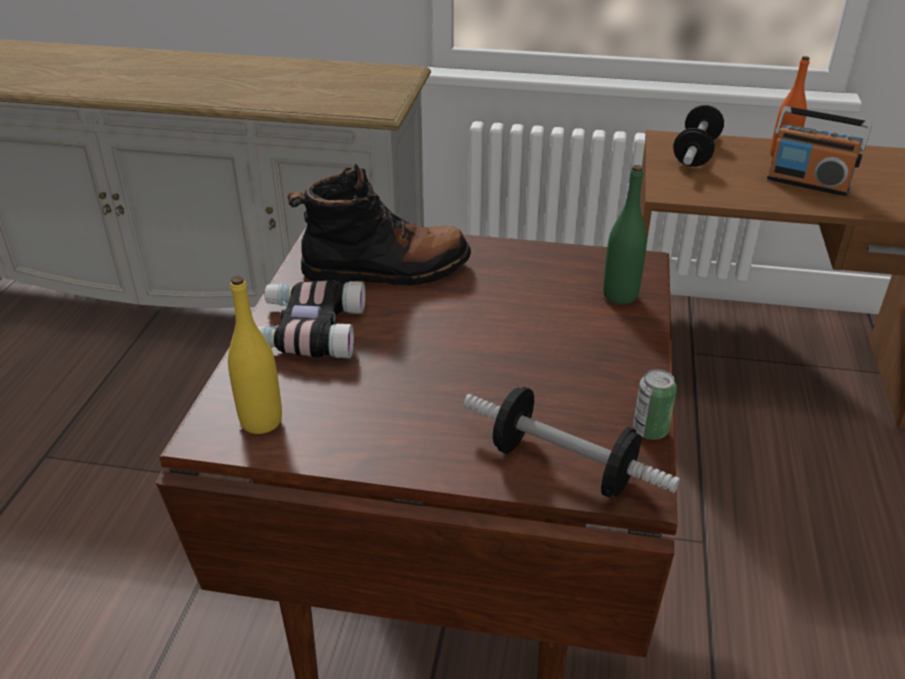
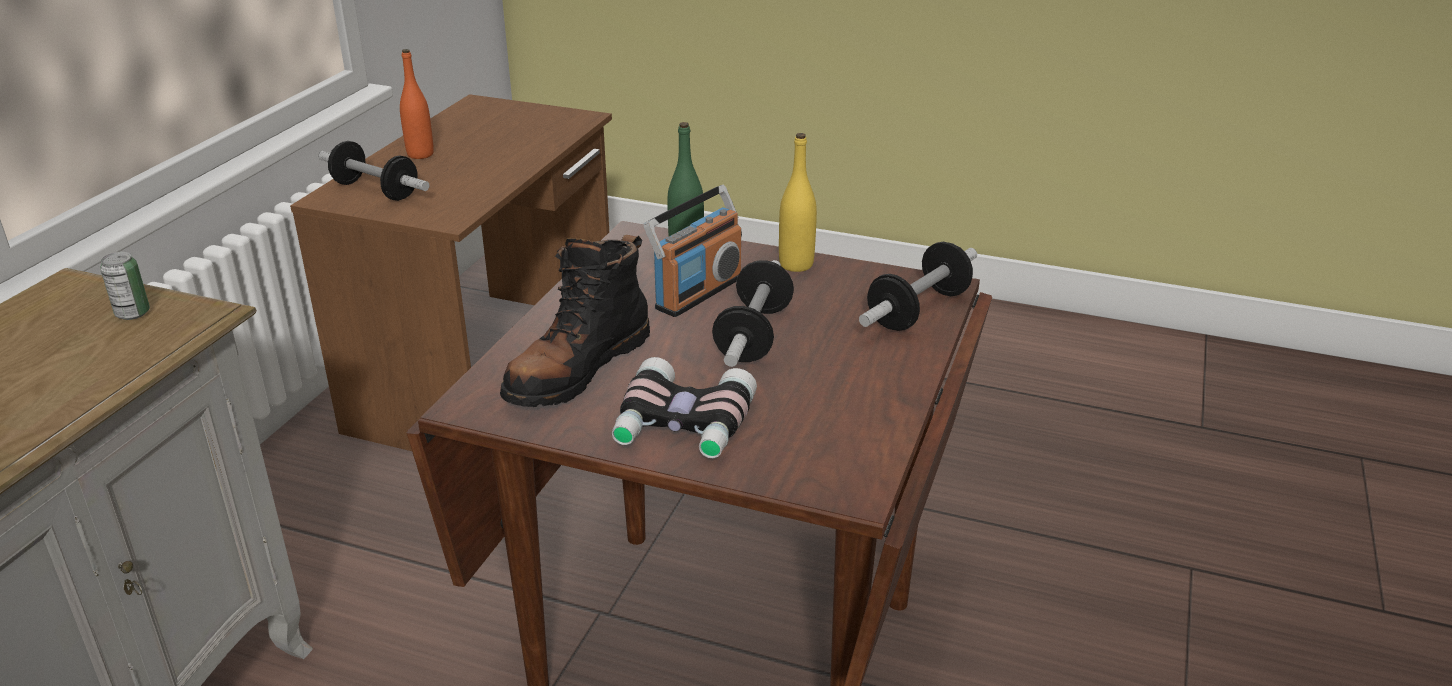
camera: 80 degrees left, 5 degrees down
yellow bottle [228,276,282,434] -> yellow bottle moved to [779,133,817,272]
black boot [288,164,471,285] -> black boot turned 150 degrees counterclockwise [500,235,650,407]
can [633,369,677,440] -> can moved to [100,252,150,320]
radio [767,106,872,196] -> radio moved to [644,185,742,317]
none -> dumbbell [712,260,794,367]

